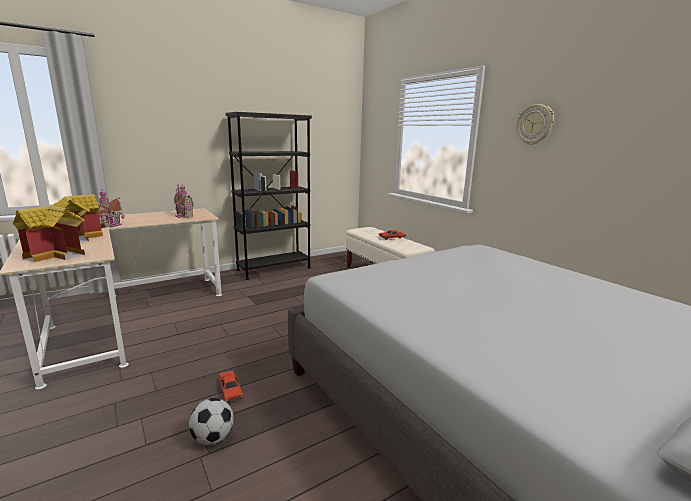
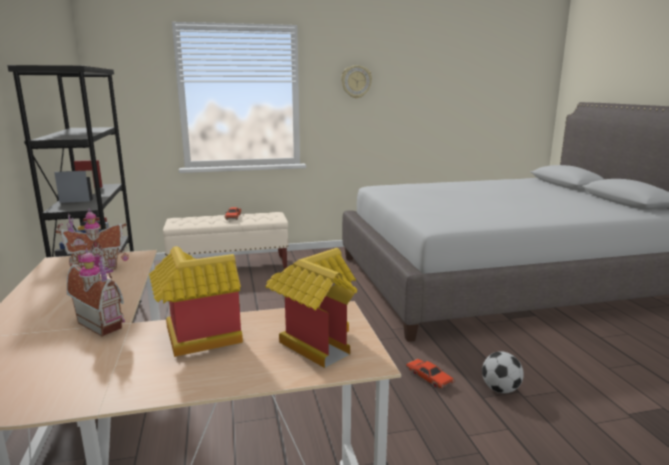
camera: 70 degrees left, 0 degrees up
red toy car [218,371,244,402] -> red toy car turned 60 degrees clockwise [406,359,455,389]

